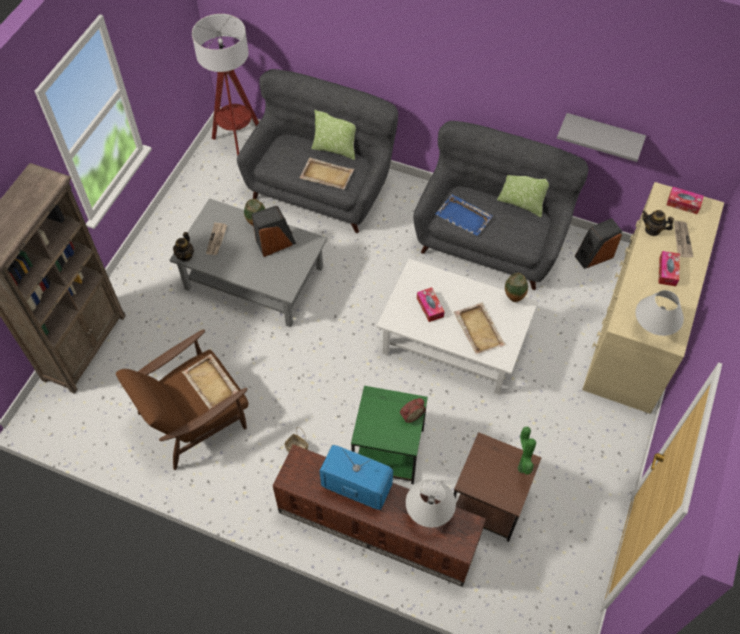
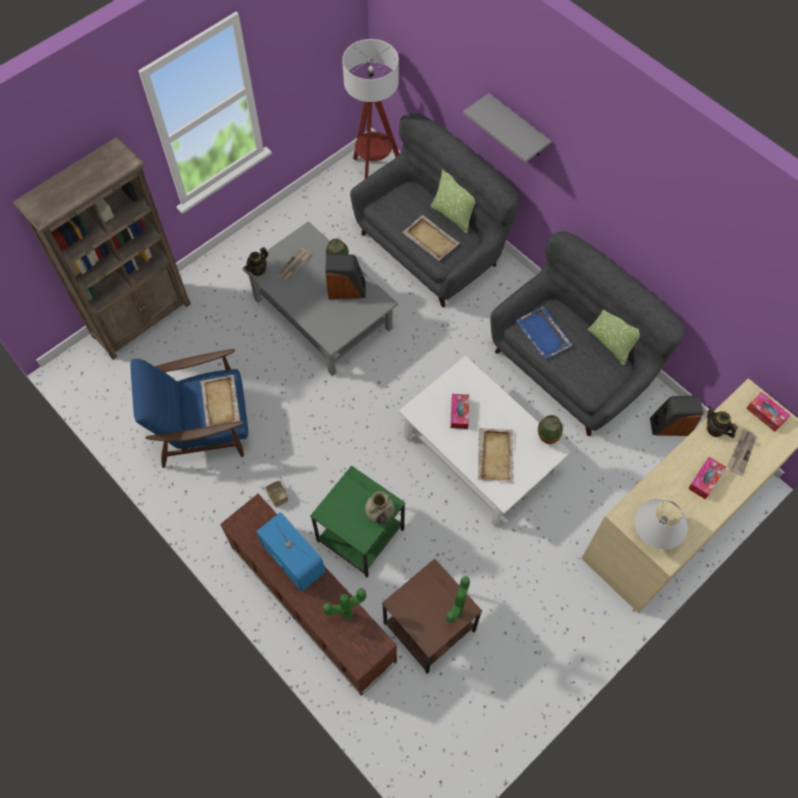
camera: 25 degrees right, 5 degrees up
brown armchair [116,329,249,470] -> blue armchair [131,349,248,468]
alarm clock [400,398,426,423] -> beige vase [365,491,395,523]
white table lamp [406,479,456,528] -> potted plant [323,588,366,621]
grey shelf [557,113,646,162] -> grey shelf moved to [463,93,551,163]

